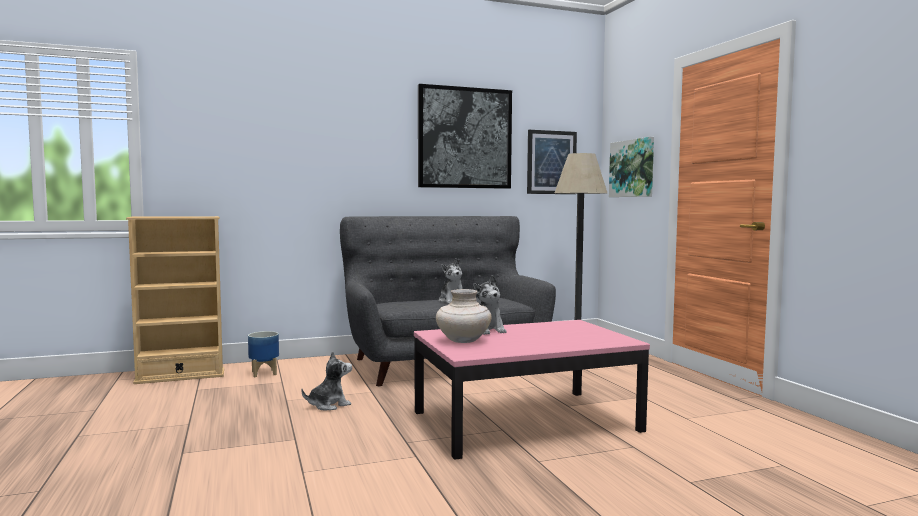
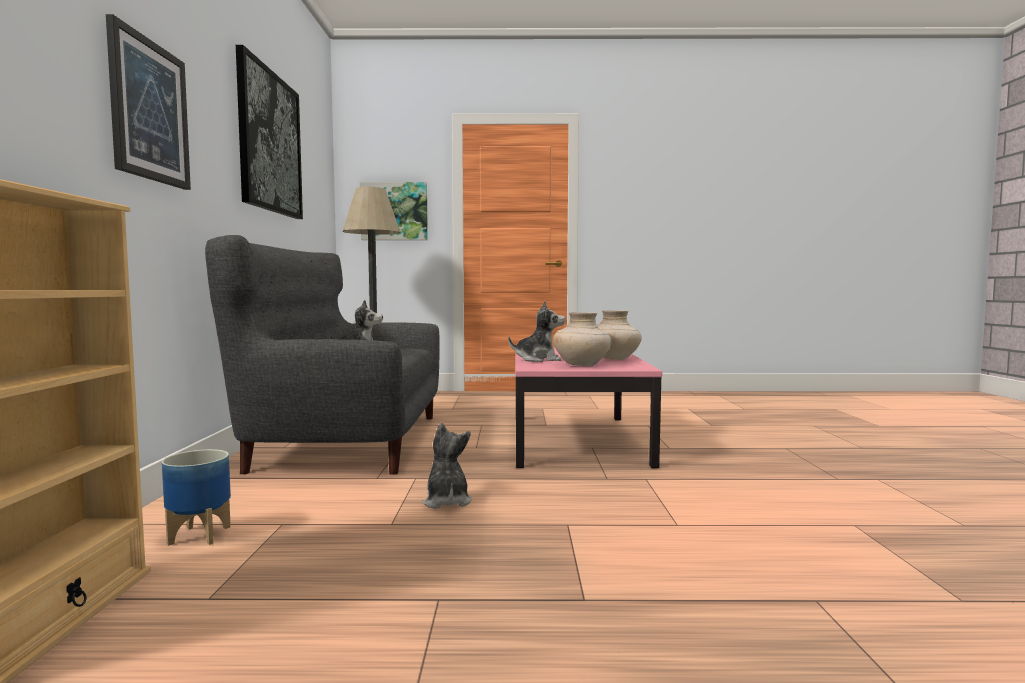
camera: 70 degrees left, 0 degrees up
picture [527,130,577,194] -> picture moved to [106,14,191,190]
none -> beige vase [597,310,642,360]

